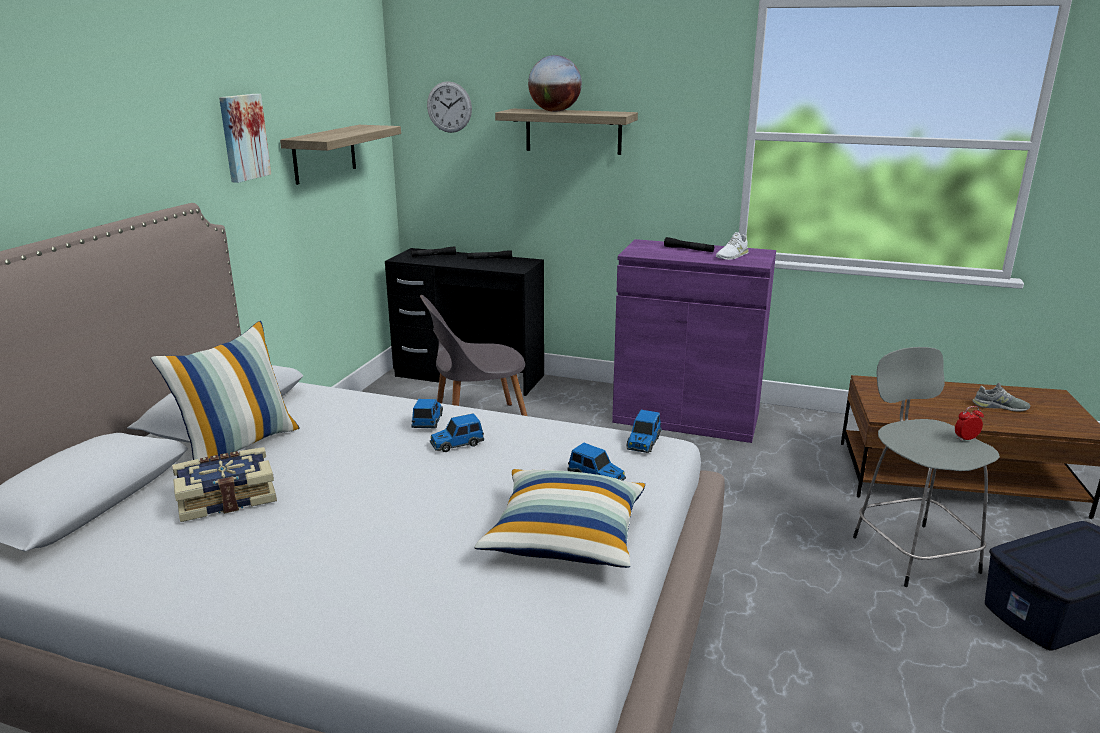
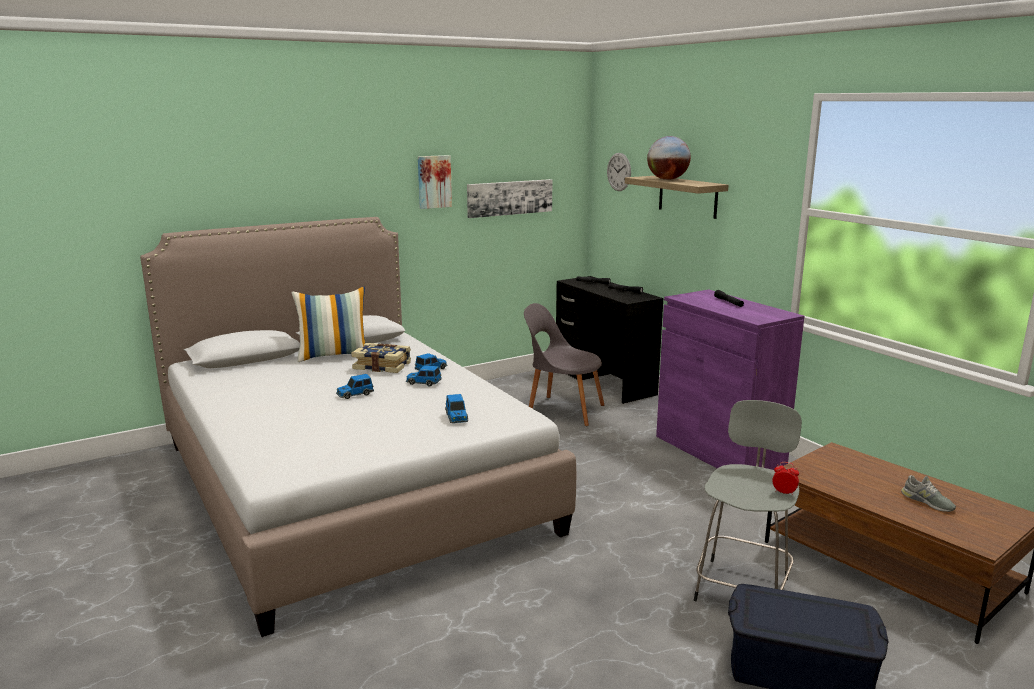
camera: 40 degrees right, 5 degrees down
book [172,447,277,522] -> book moved to [351,343,411,373]
shelf [280,125,401,185] -> picture [467,179,552,218]
pillow [474,469,645,568] -> none
toy car [626,410,662,453] -> toy car moved to [336,374,374,399]
white shoe [716,232,749,260] -> none

